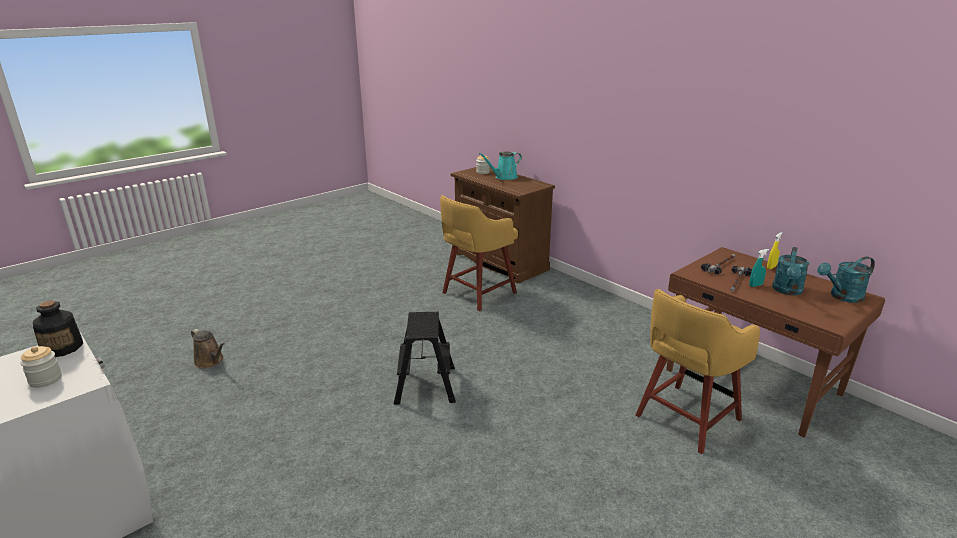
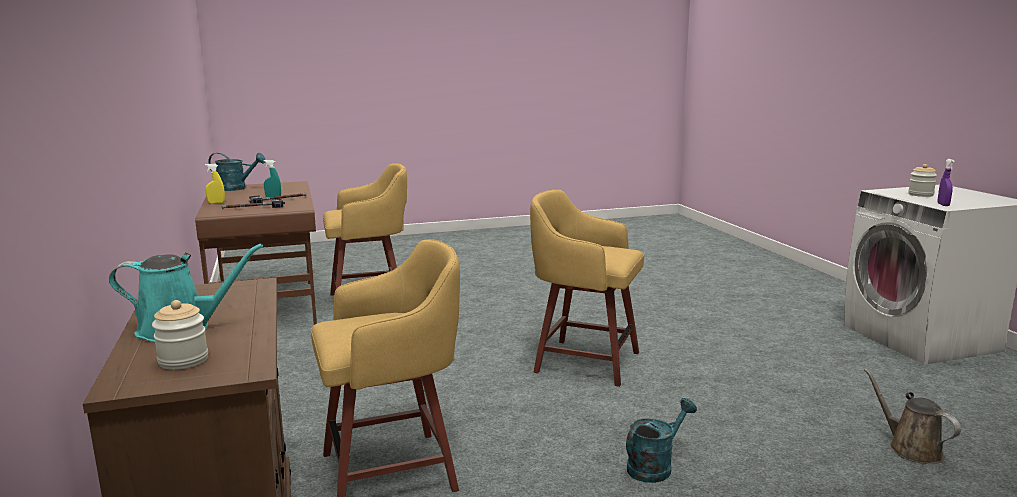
camera: 155 degrees left, 10 degrees down
bottle [33,300,83,357] -> purple spray bottle [937,159,955,206]
black step ladder [394,312,456,405] -> yellow stool [530,190,644,387]
turquoise watering can [772,247,809,295] -> turquoise watering can moved to [626,398,697,483]

